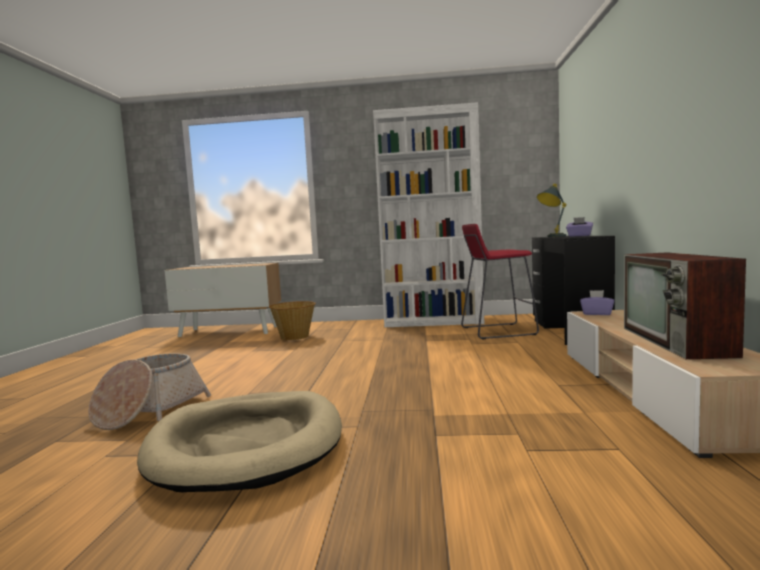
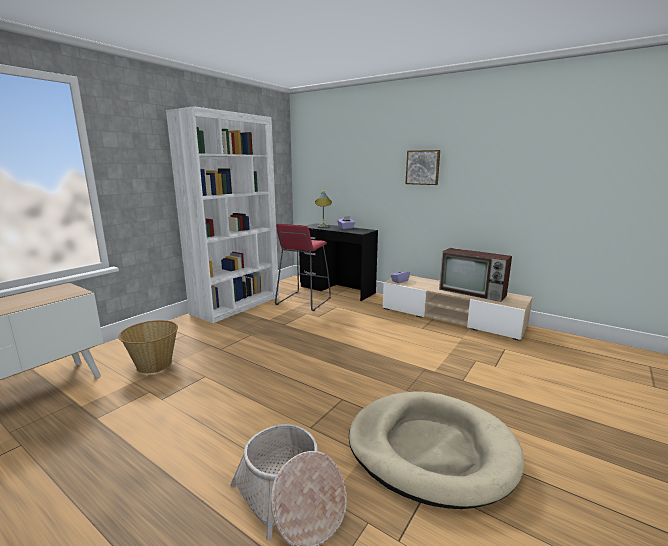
camera: 60 degrees left, 10 degrees up
none -> picture [405,150,440,185]

